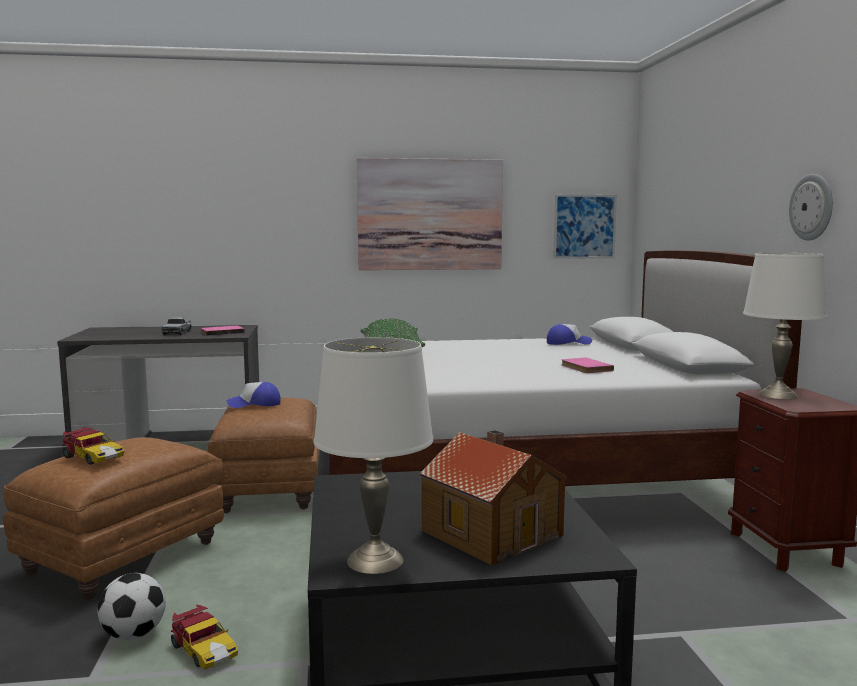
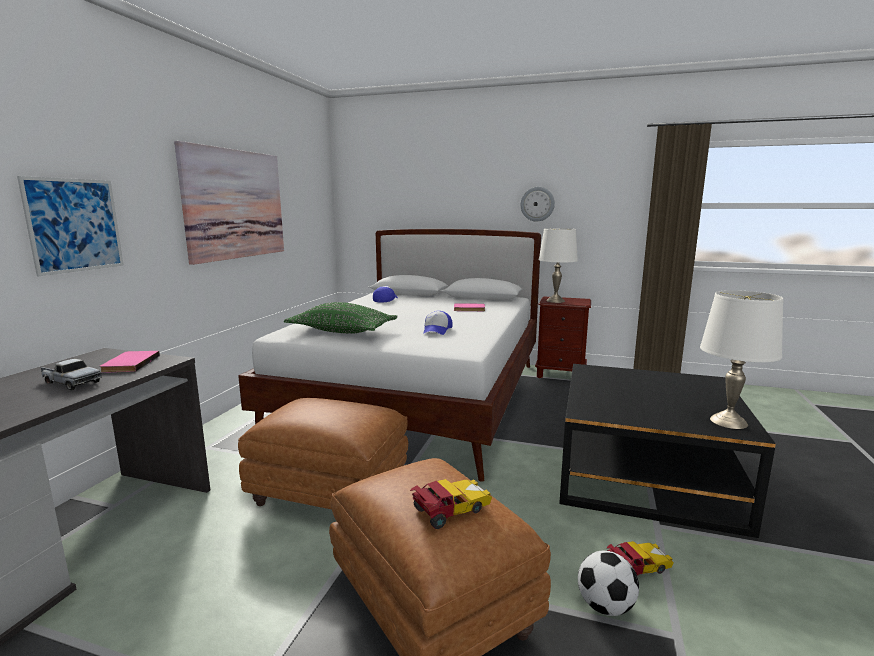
camera: 65 degrees left, 5 degrees up
cap [226,382,281,408] -> cap moved to [423,311,453,335]
toy house [419,430,567,565] -> none
picture [553,194,617,259] -> picture moved to [17,176,124,276]

